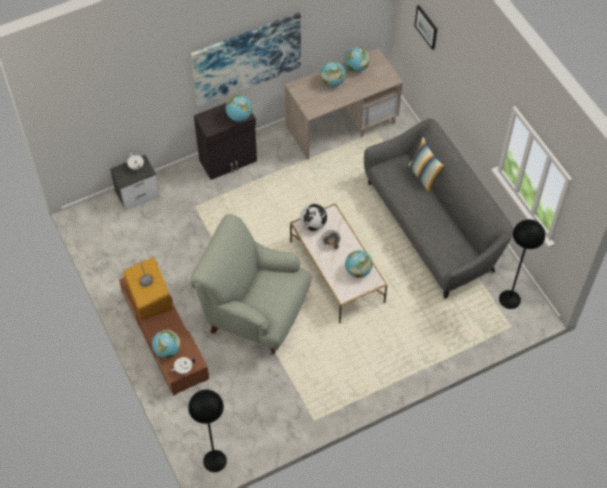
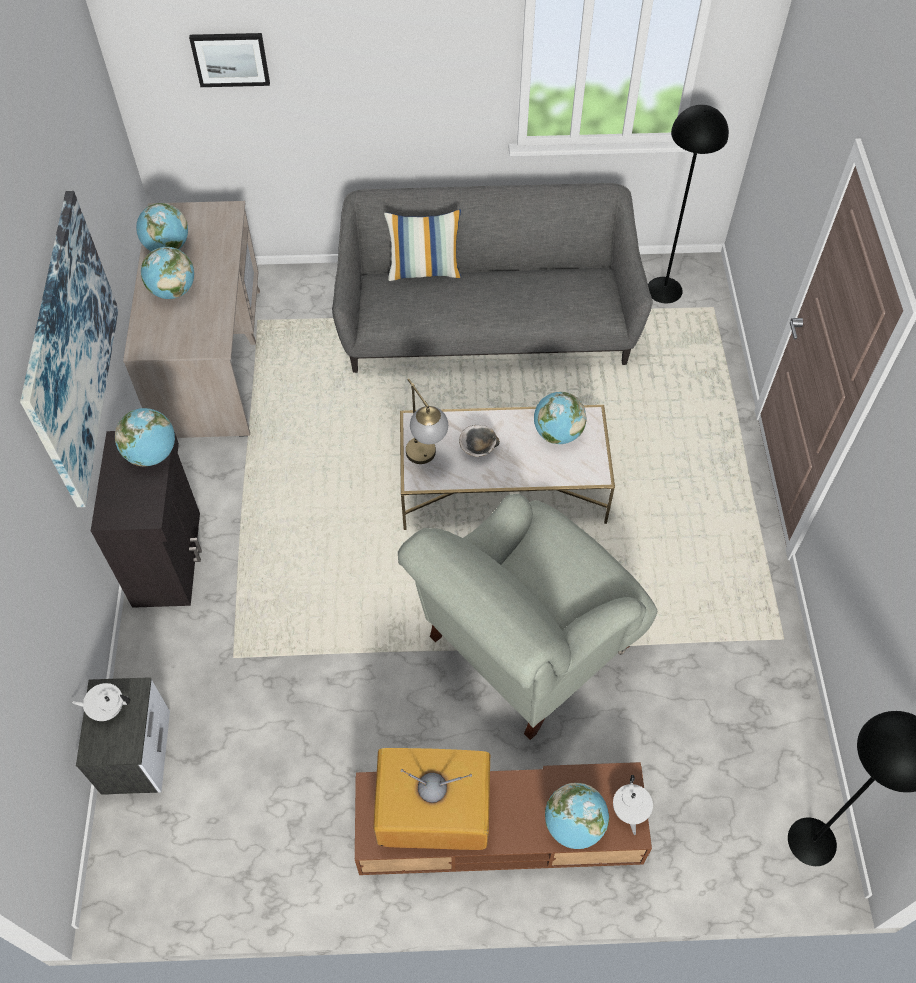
camera: 65 degrees left, 0 degrees up
globe [300,204,327,231] -> table lamp [406,378,448,464]

